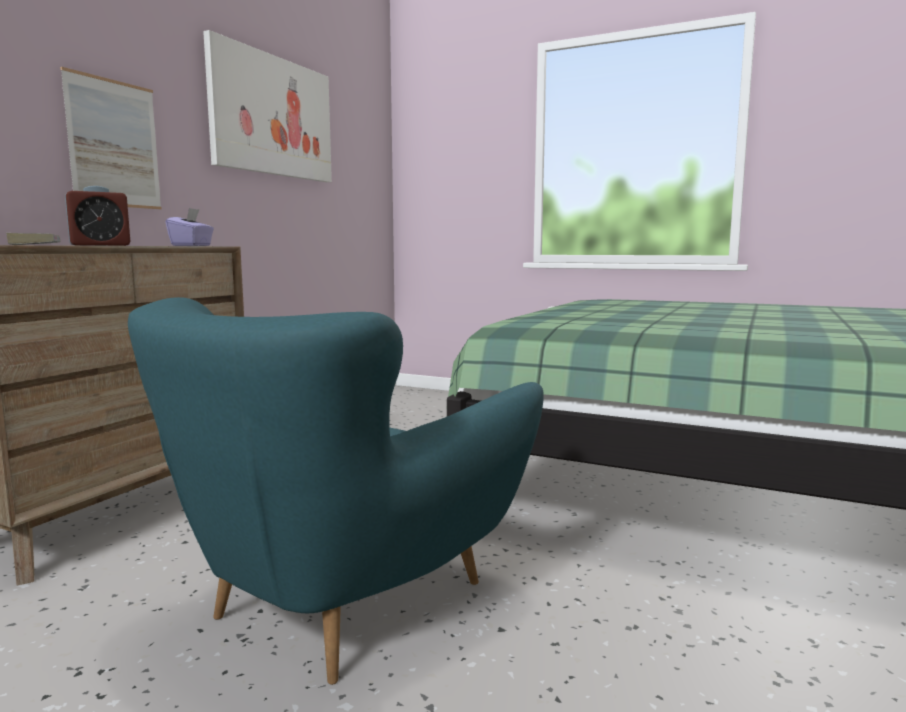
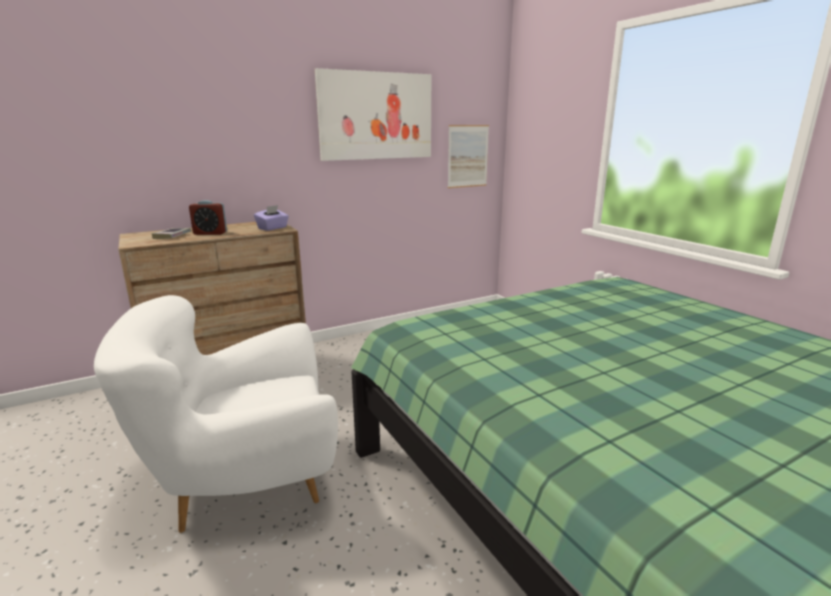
camera: 35 degrees right, 10 degrees up
picture [60,67,162,209] -> picture moved to [448,125,489,188]
turquoise armchair [128,297,544,685] -> white armchair [94,295,338,533]

